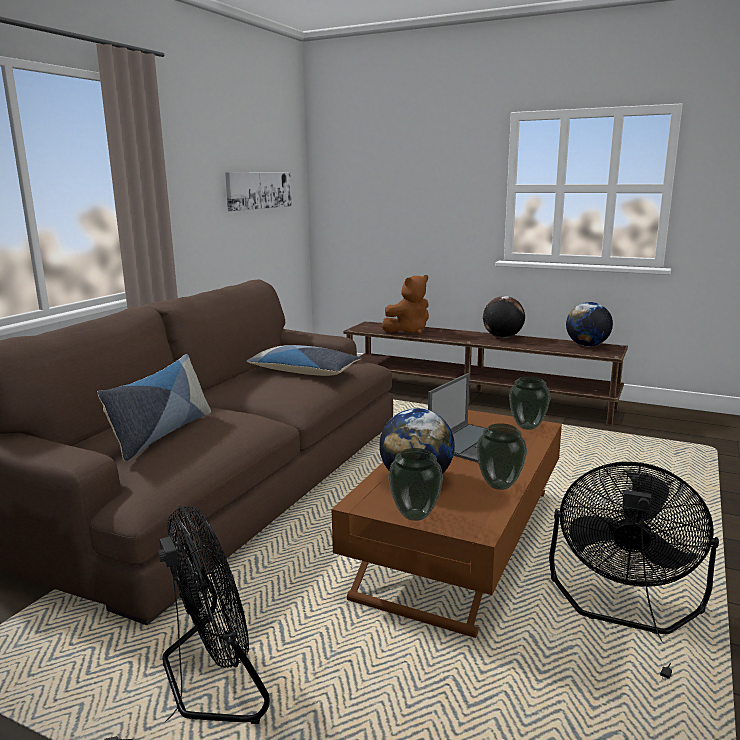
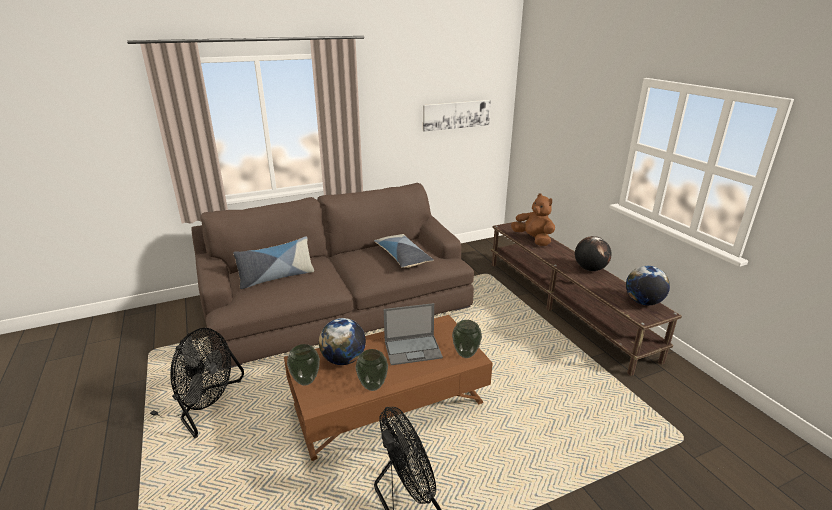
camera: 40 degrees right, 10 degrees up
brown plush toy [382,275,429,334] -> brown plush toy turned 135 degrees counterclockwise [511,193,555,246]

